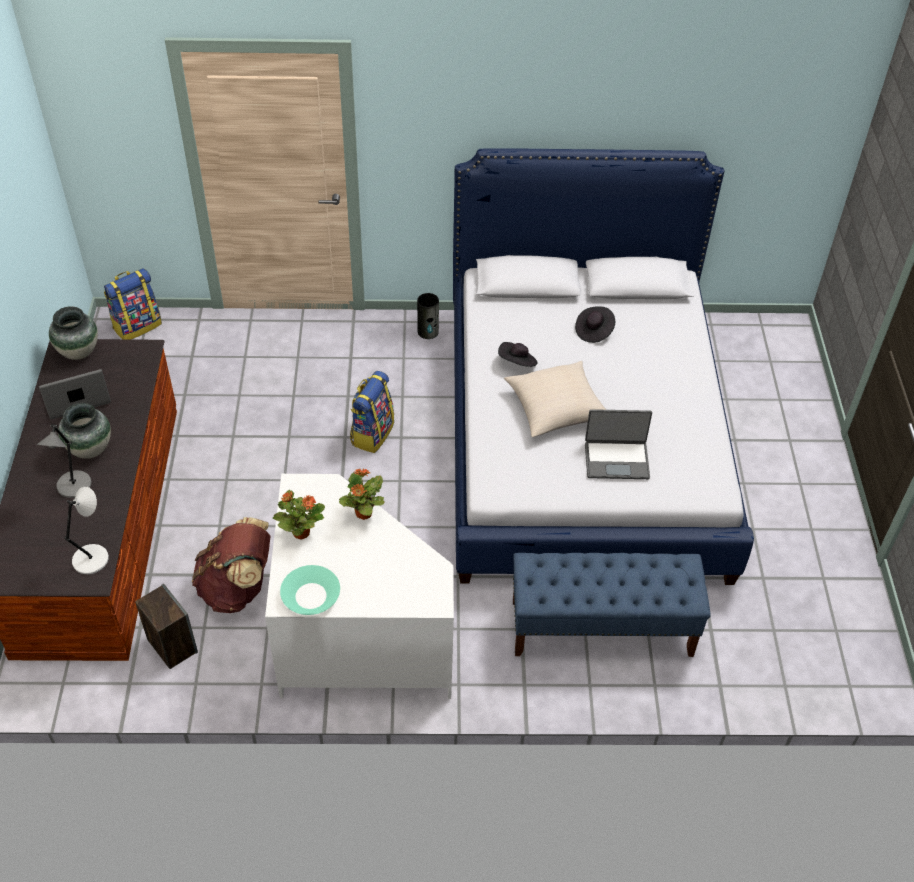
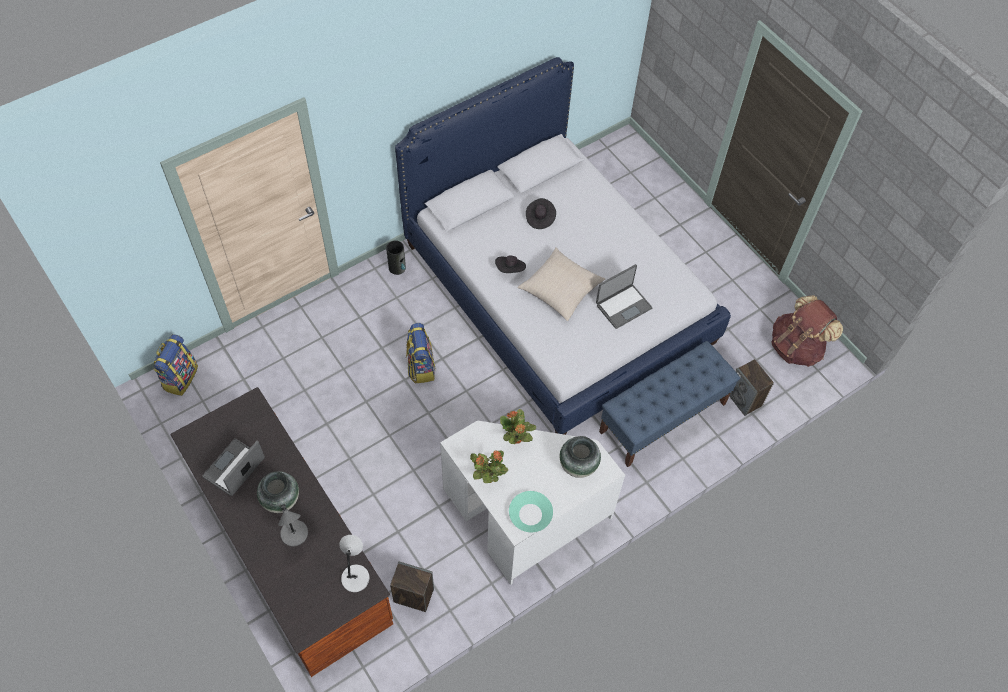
camera: 35 degrees left, 10 degrees up
vase [49,306,98,360] -> vase moved to [560,436,601,478]
brown backpack [192,517,271,613] -> brown backpack moved to [771,295,843,367]
none -> speaker [729,359,774,416]

